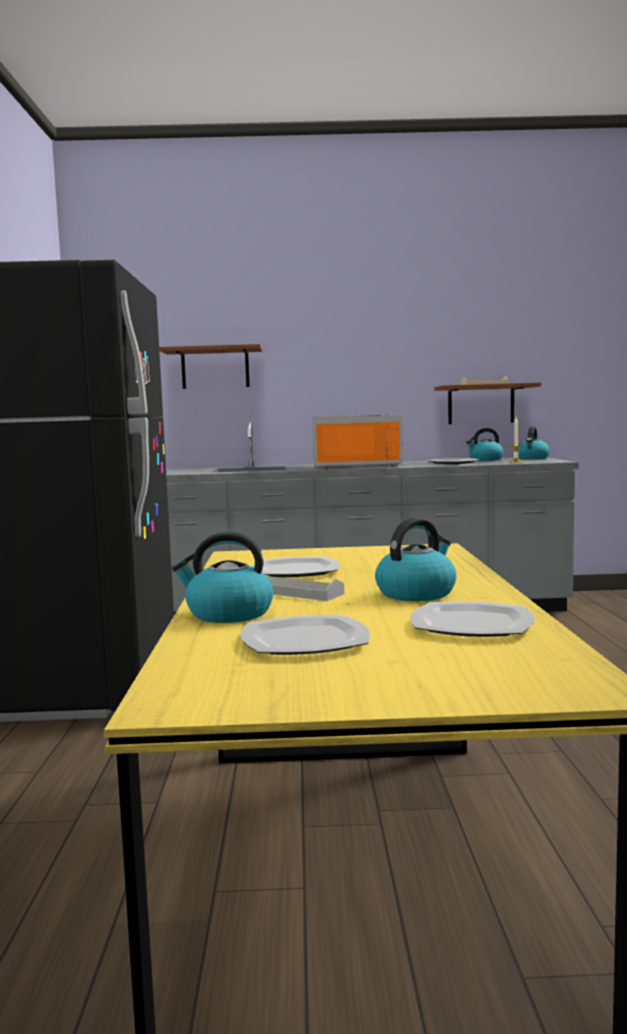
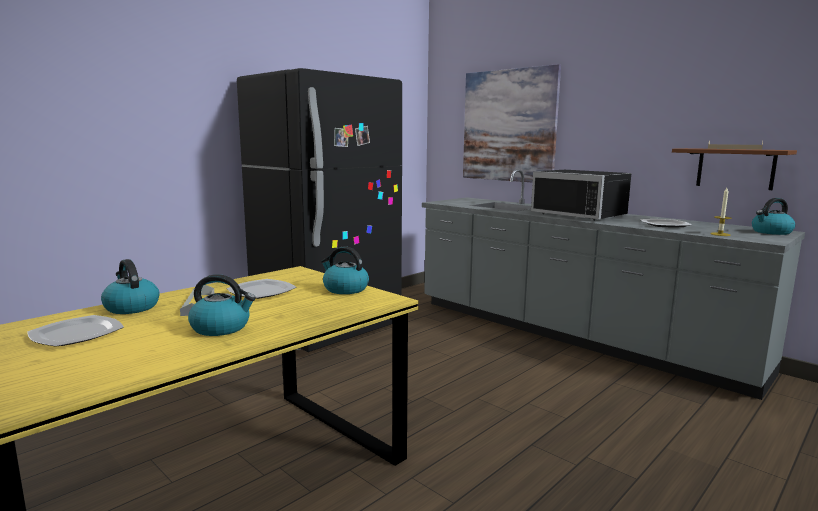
camera: 45 degrees right, 5 degrees up
brown shelf [159,344,262,389] -> picture [463,64,561,183]
orange microwave [313,415,403,469] -> black microwave [531,170,632,221]
plate [410,601,535,637] -> none
kettle [466,428,504,461] -> kettle moved to [321,246,369,294]

